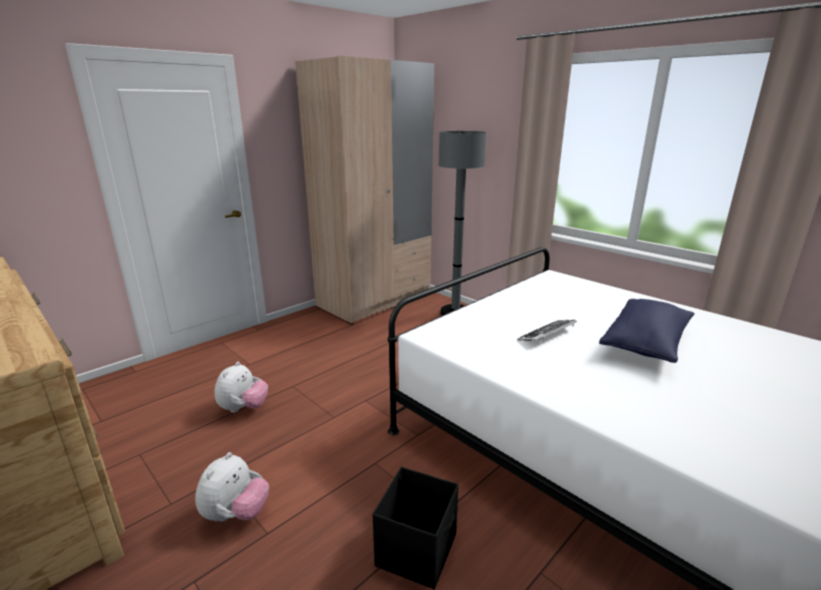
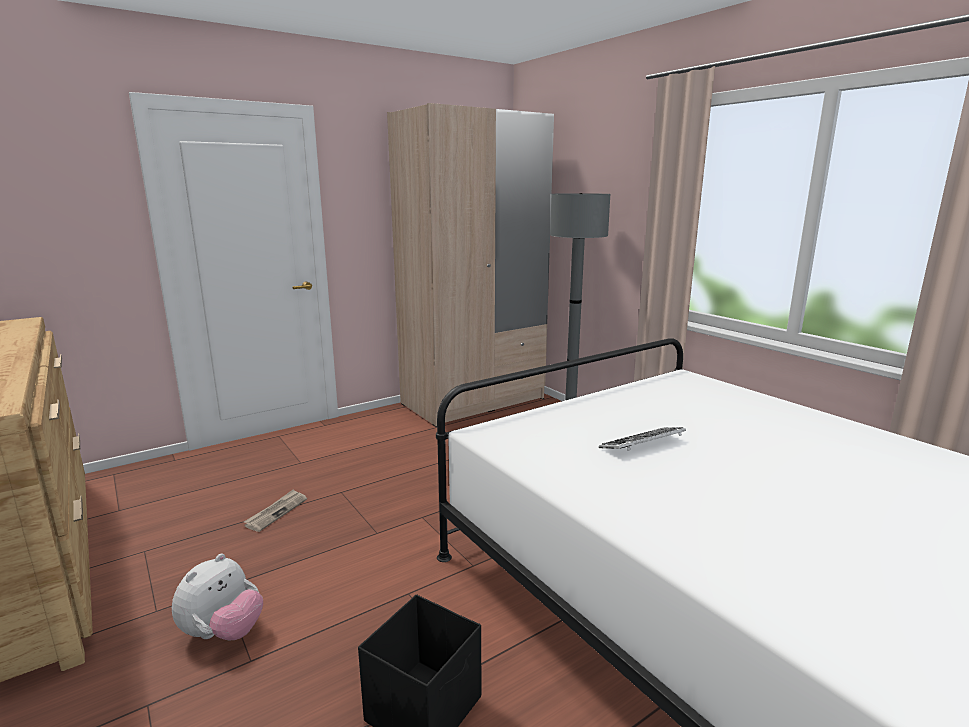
camera: 10 degrees right, 5 degrees down
plush toy [214,362,268,413] -> newspaper [244,489,307,532]
blue pillow [599,299,695,363] -> none

